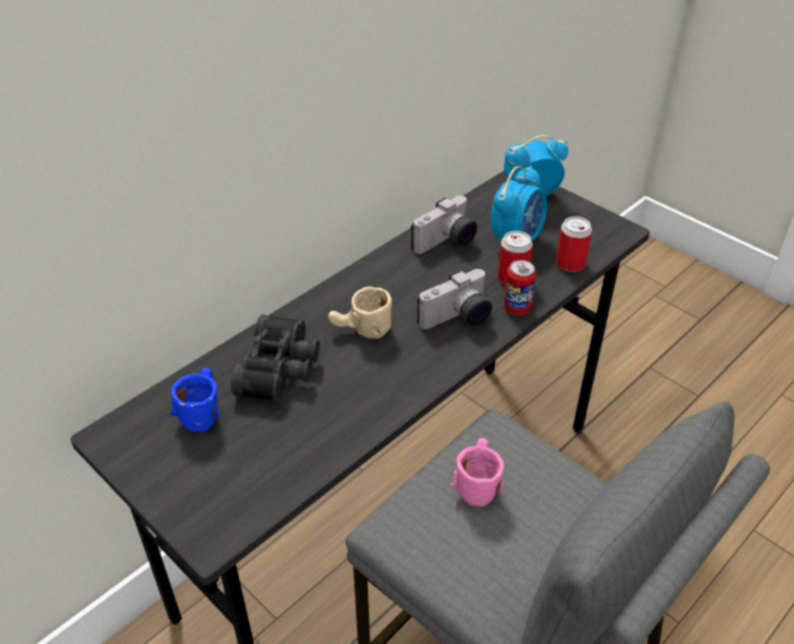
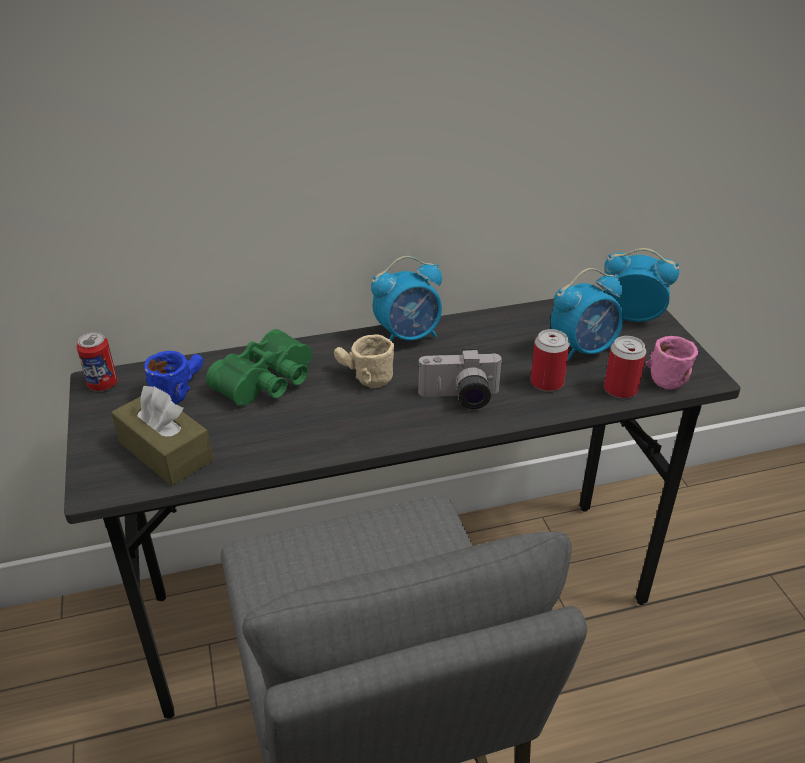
camera: 30 degrees right, 5 degrees down
black binoculars [231,314,320,402] -> green binoculars [206,329,312,406]
camera [411,196,477,254] -> none
pink mug [451,438,504,507] -> pink mug moved to [646,336,698,390]
can [504,260,536,315] -> can moved to [77,332,117,391]
none -> brown tissue box [111,386,213,486]
none -> alarm clock [371,256,442,341]

